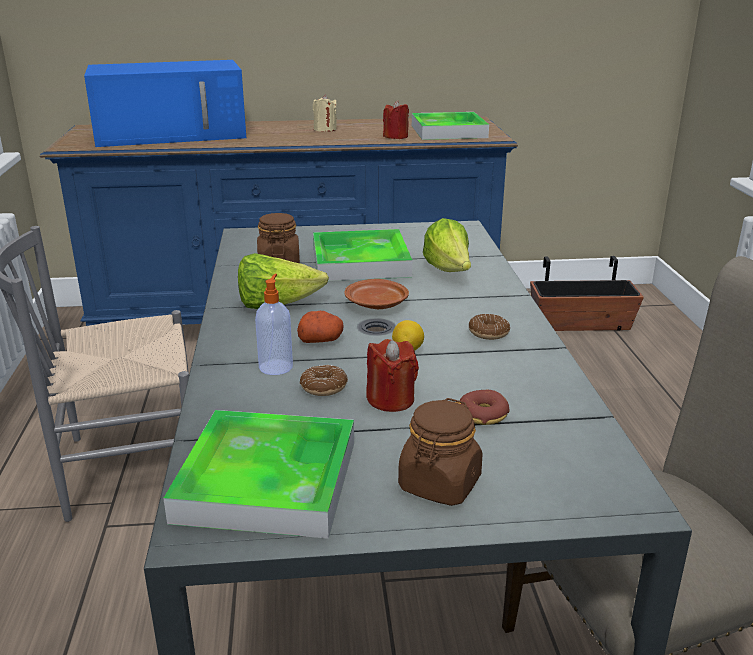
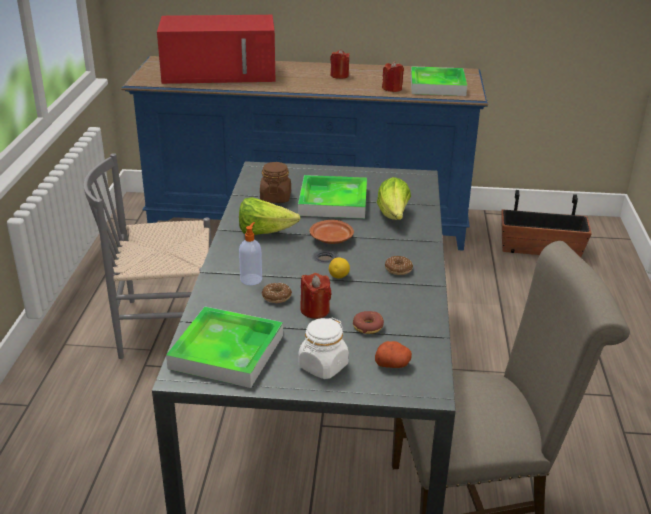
camera: 10 degrees right, 5 degrees up
blue microwave [84,60,246,147] -> red microwave [157,15,276,84]
potato [297,311,343,343] -> potato moved to [375,341,412,368]
beige candle [313,94,337,132] -> red candle [330,49,350,79]
brown jar [398,398,483,506] -> white jar [299,317,349,379]

